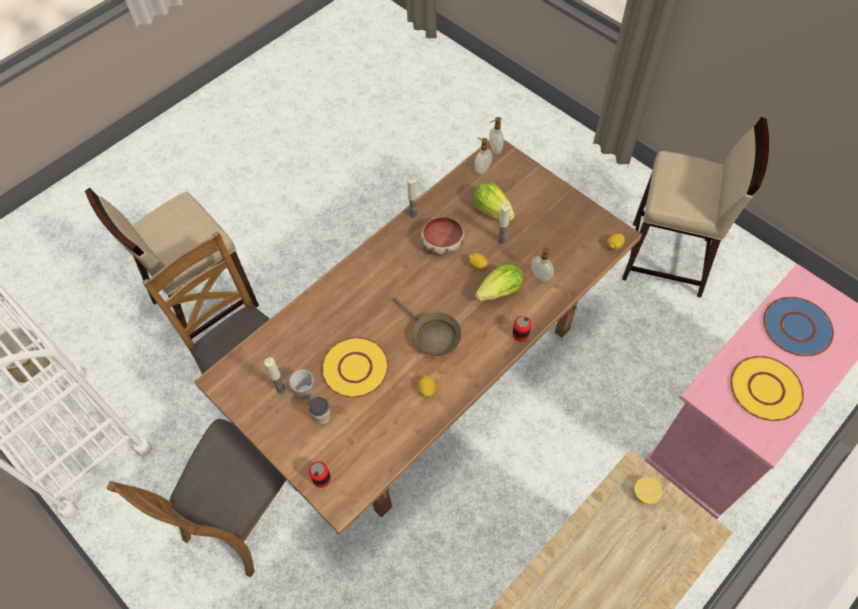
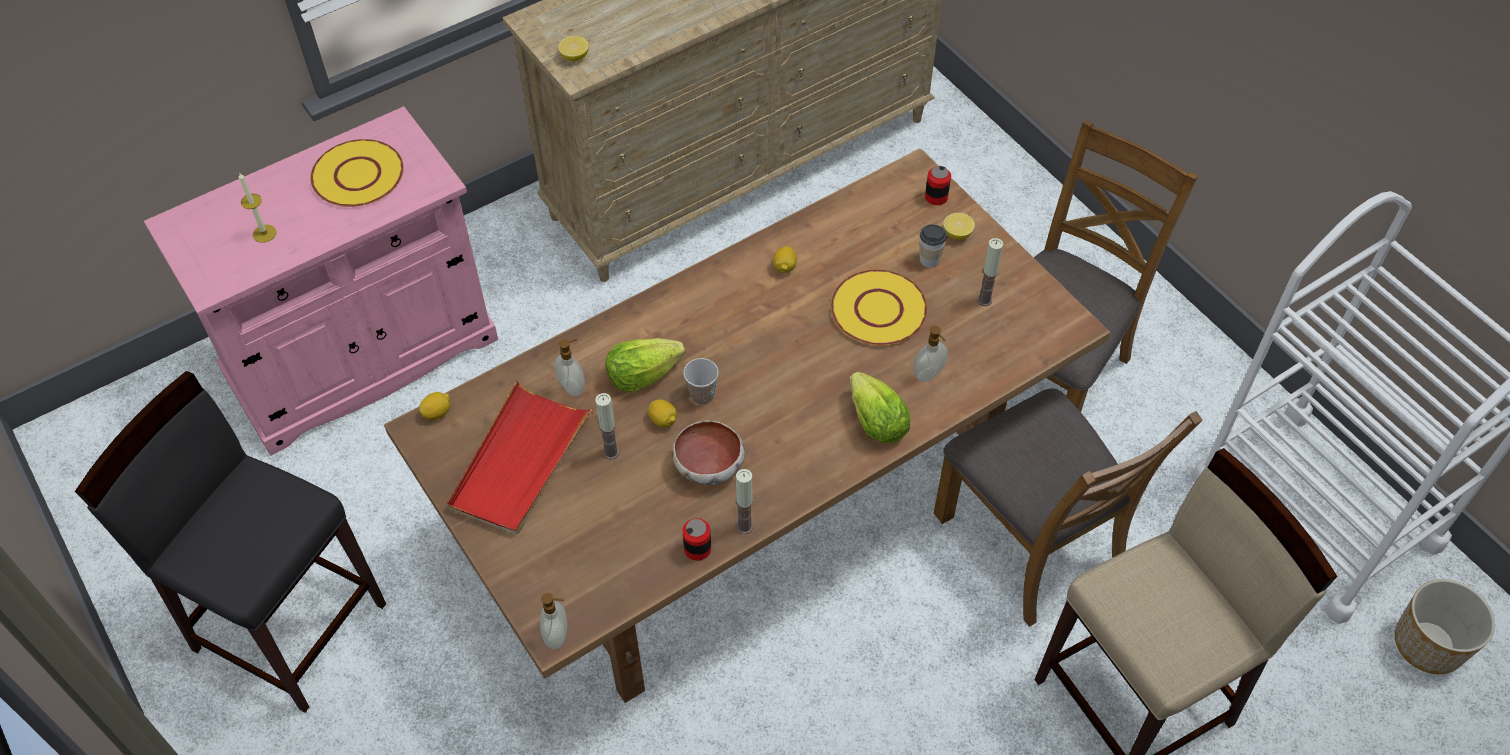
camera: 170 degrees left, 5 degrees down
cup [289,370,314,399] -> cup moved to [683,358,719,405]
brown frying pan [393,297,462,356] -> none
lettuce [473,182,515,221] -> lettuce moved to [850,372,910,443]
soap dispenser [474,138,492,174] -> soap dispenser moved to [914,326,947,382]
can [512,316,531,342] -> can moved to [683,518,711,561]
beige stool [622,117,769,298] -> black stool [75,371,386,713]
blue plate [763,297,834,357] -> candle [239,172,277,243]
none -> red tray [447,381,593,535]
none -> lemon [943,213,975,239]

